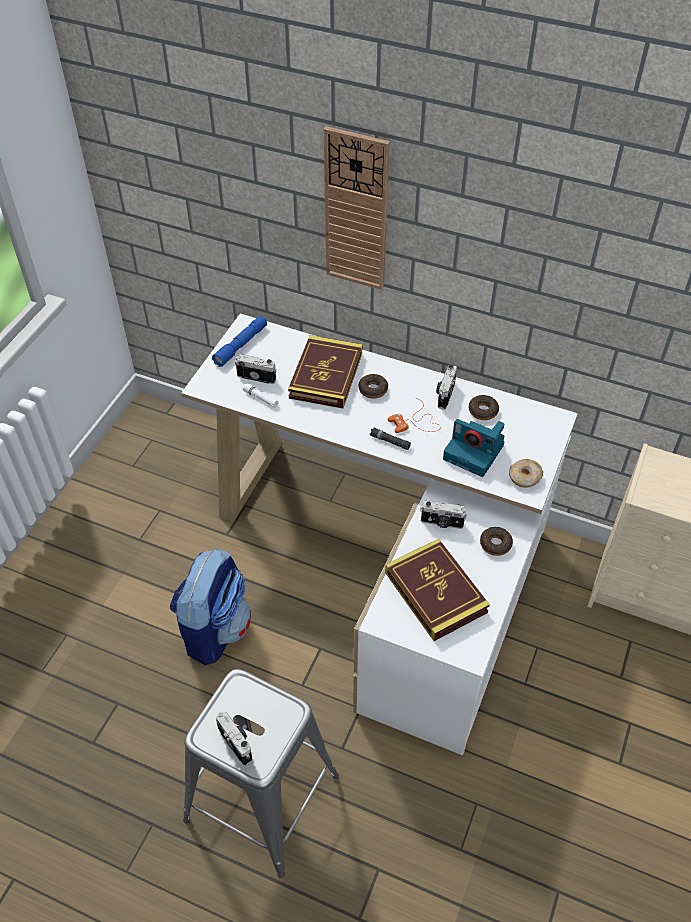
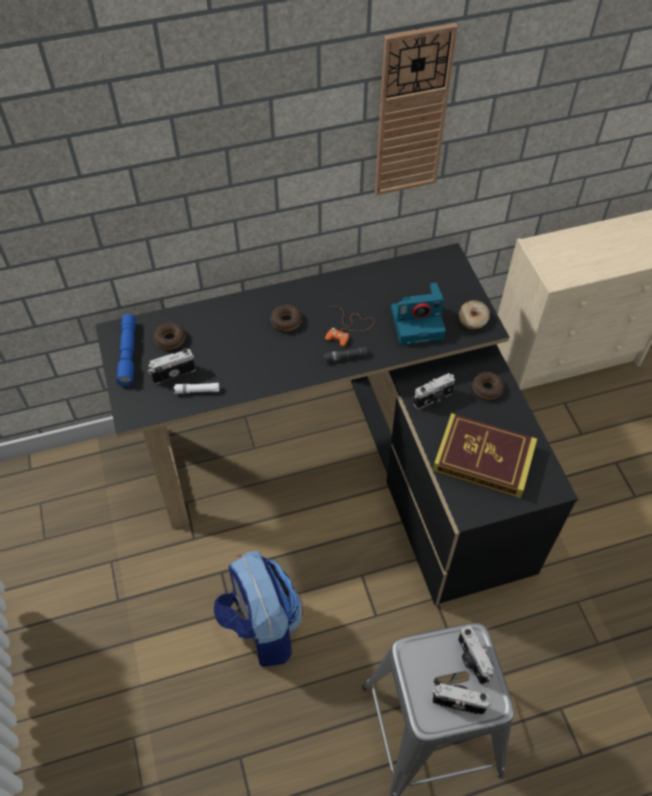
camera: 40 degrees left, 5 degrees up
white desk [181,313,578,755] -> black desk [95,243,578,606]
book [288,335,362,409] -> none
wall clock [324,126,390,290] -> wall clock moved to [375,23,458,195]
camera [436,364,457,410] -> camera moved to [458,625,494,685]
donut [469,395,499,420] -> donut moved to [153,322,185,350]

